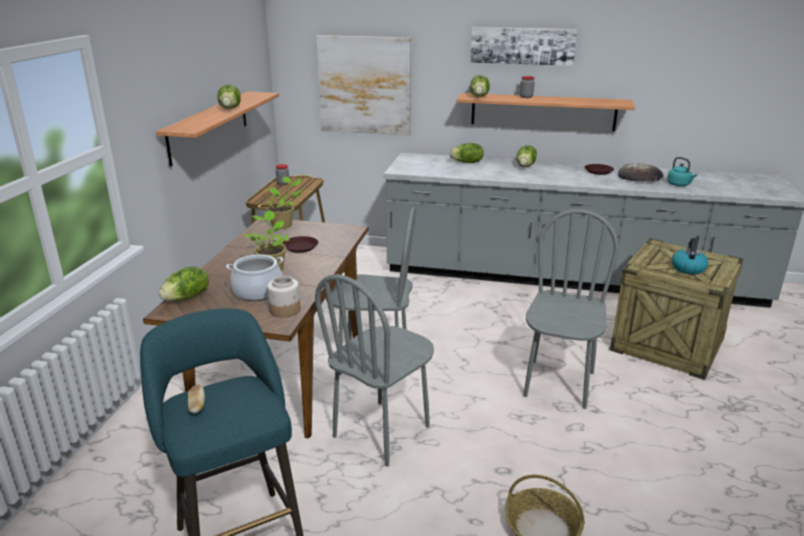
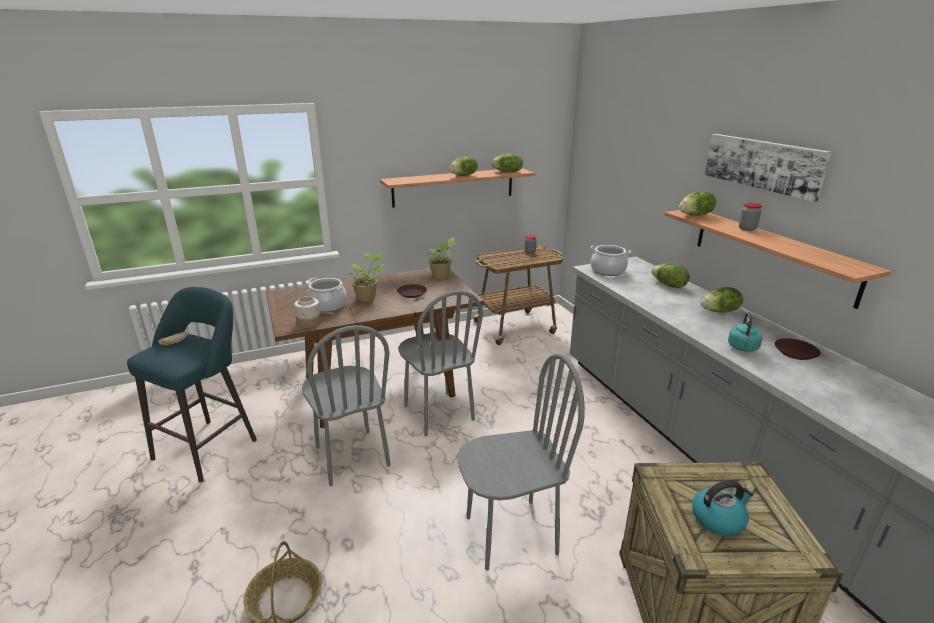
camera: 55 degrees right, 0 degrees up
lettuce [159,267,209,301] -> lettuce moved to [491,153,523,172]
grey chair [315,274,434,467] -> grey chair turned 120 degrees counterclockwise [302,325,391,486]
picture [316,35,411,136] -> none
bread [618,163,663,181] -> none
turquoise kettle [667,157,697,186] -> turquoise kettle moved to [728,312,762,352]
none -> cooking pot [591,245,631,276]

